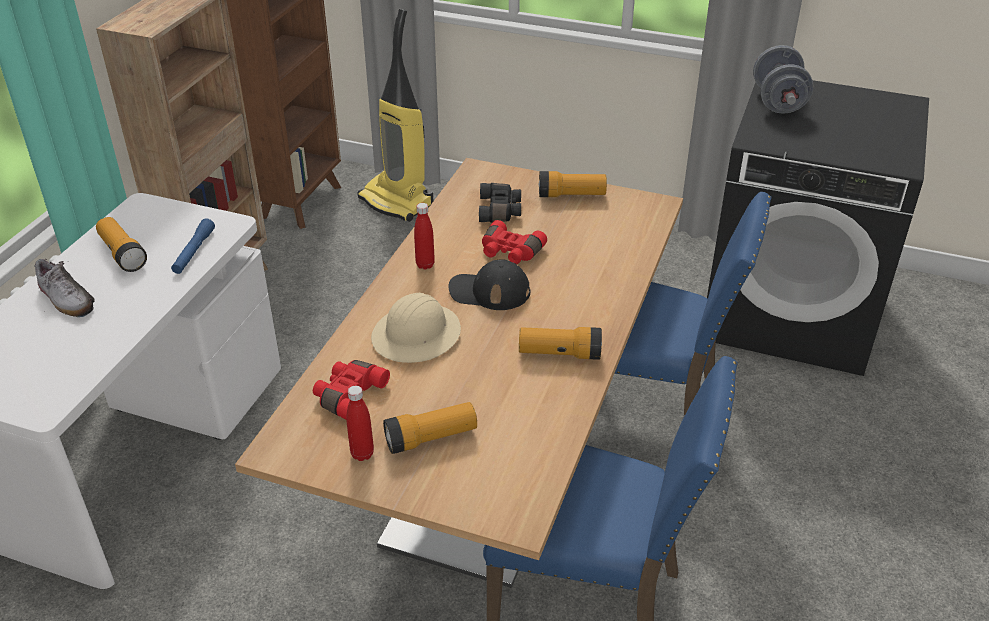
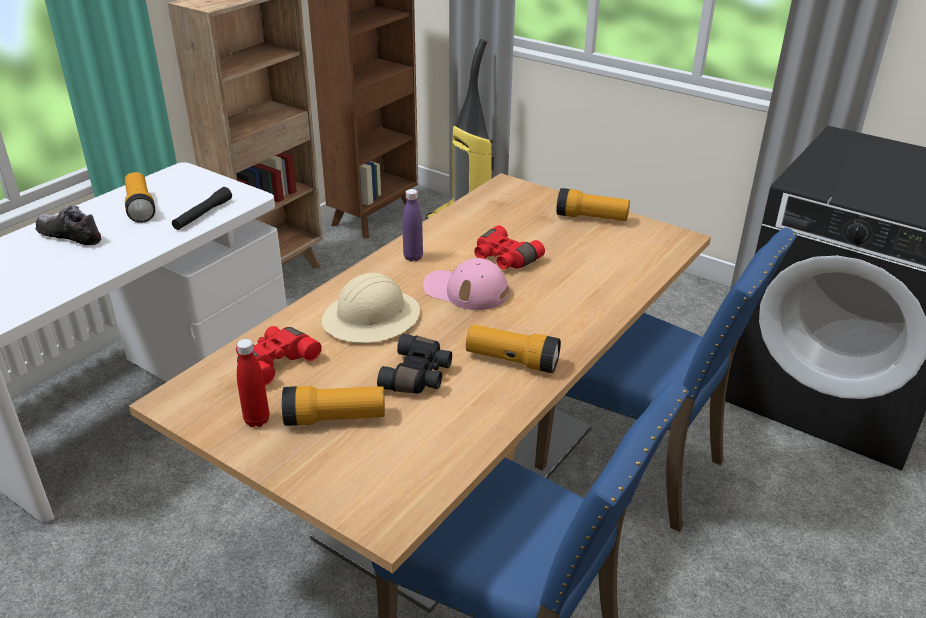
camera: 15 degrees right, 5 degrees down
shoe [34,259,95,317] -> shoe turned 150 degrees clockwise [36,205,102,245]
blue flashlight [171,218,215,274] -> black flashlight [172,187,232,230]
red bottle [414,203,435,270] -> purple bottle [402,189,423,261]
black cap [448,259,531,310] -> pink cap [423,258,509,310]
black binoculars [479,183,521,223] -> black binoculars moved to [377,334,452,394]
grey dumbbell [753,45,814,114] -> none

